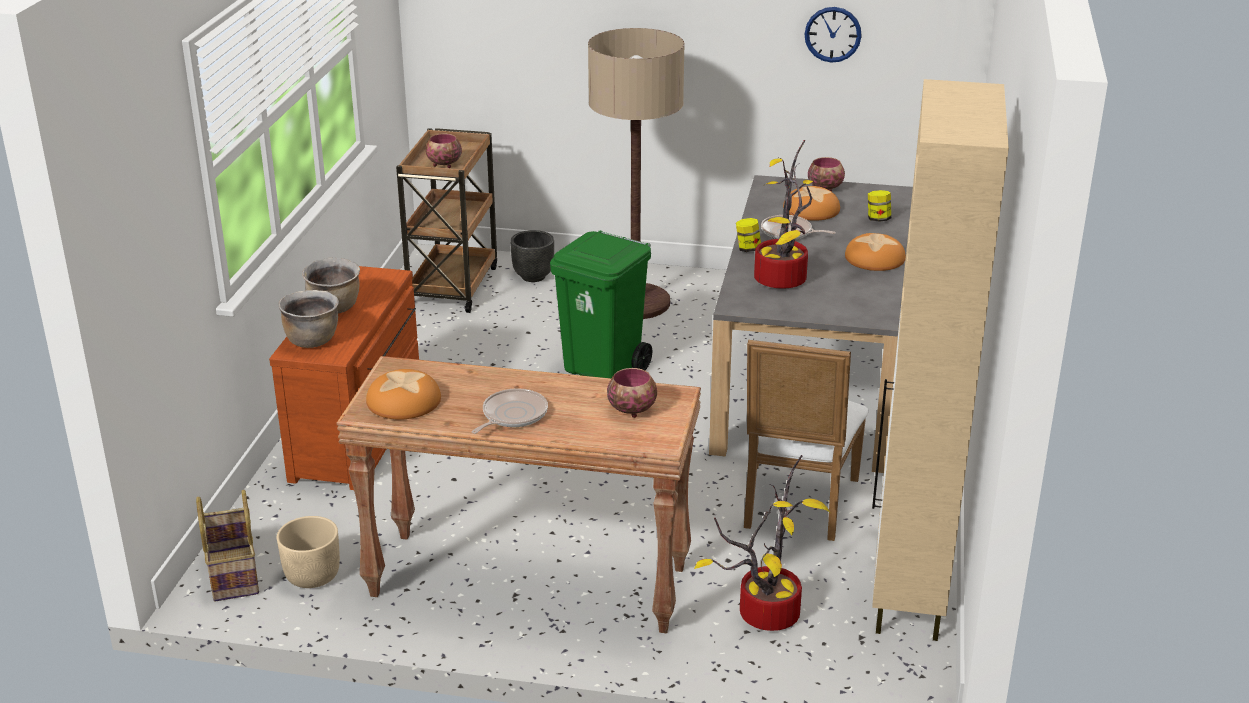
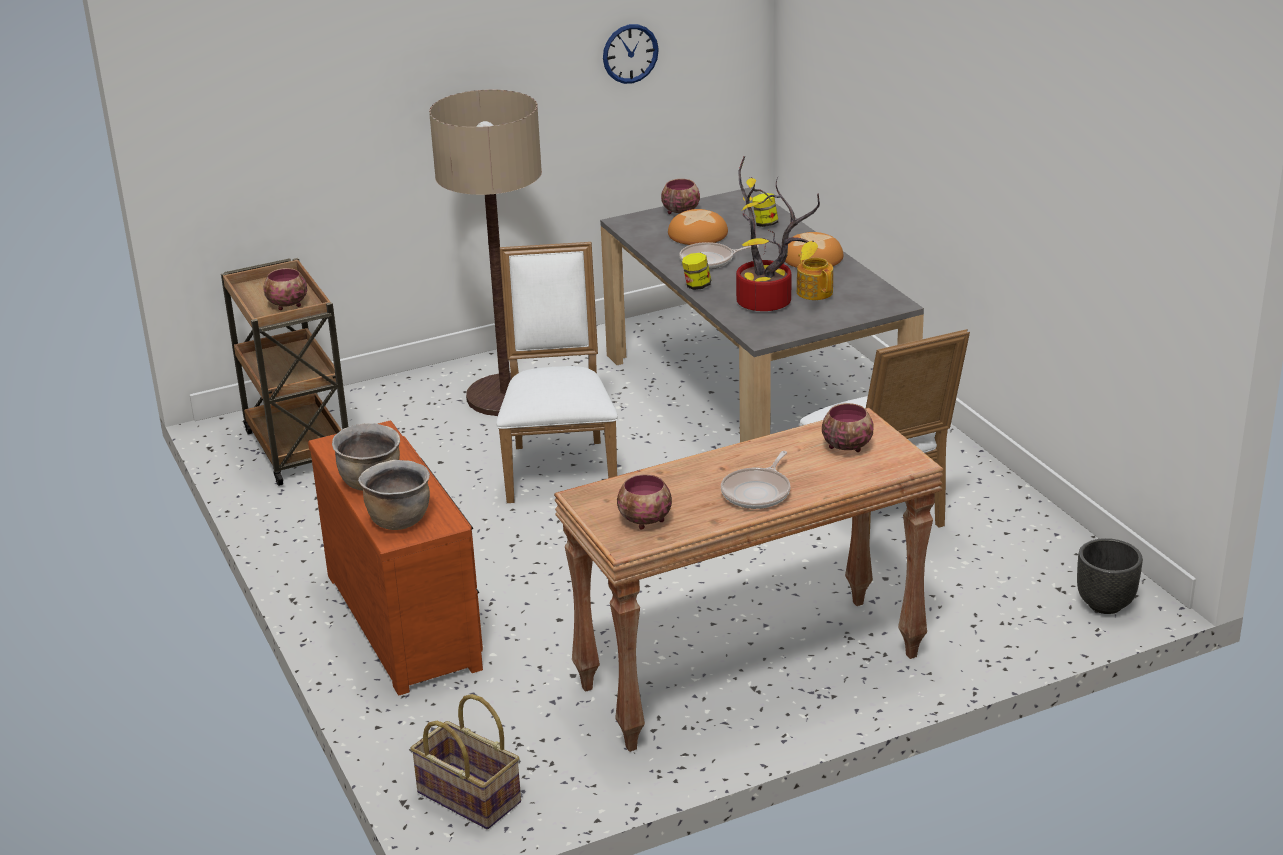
camera: 35 degrees left, 0 degrees up
beige planter [277,516,340,588] -> none
bread [366,369,441,420] -> bowl [617,474,672,529]
frying pan [472,388,548,434] -> frying pan turned 150 degrees counterclockwise [721,451,790,509]
black planter [510,230,554,282] -> black planter moved to [1077,538,1143,614]
green trash can [550,230,652,378] -> white chair [496,242,618,503]
potted plant [694,455,831,631] -> none
beige cabinet [872,79,1009,641] -> none
none -> teapot [797,253,833,300]

